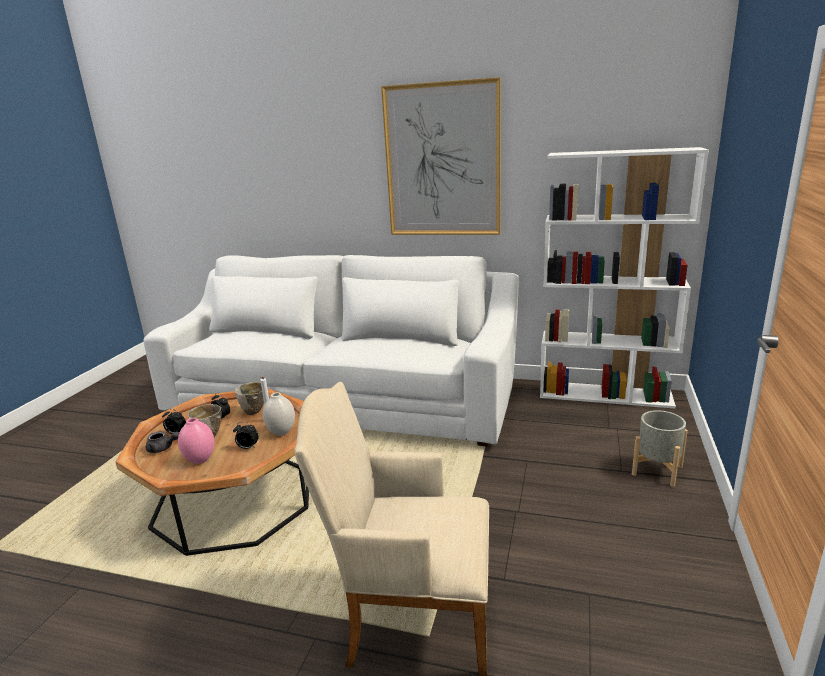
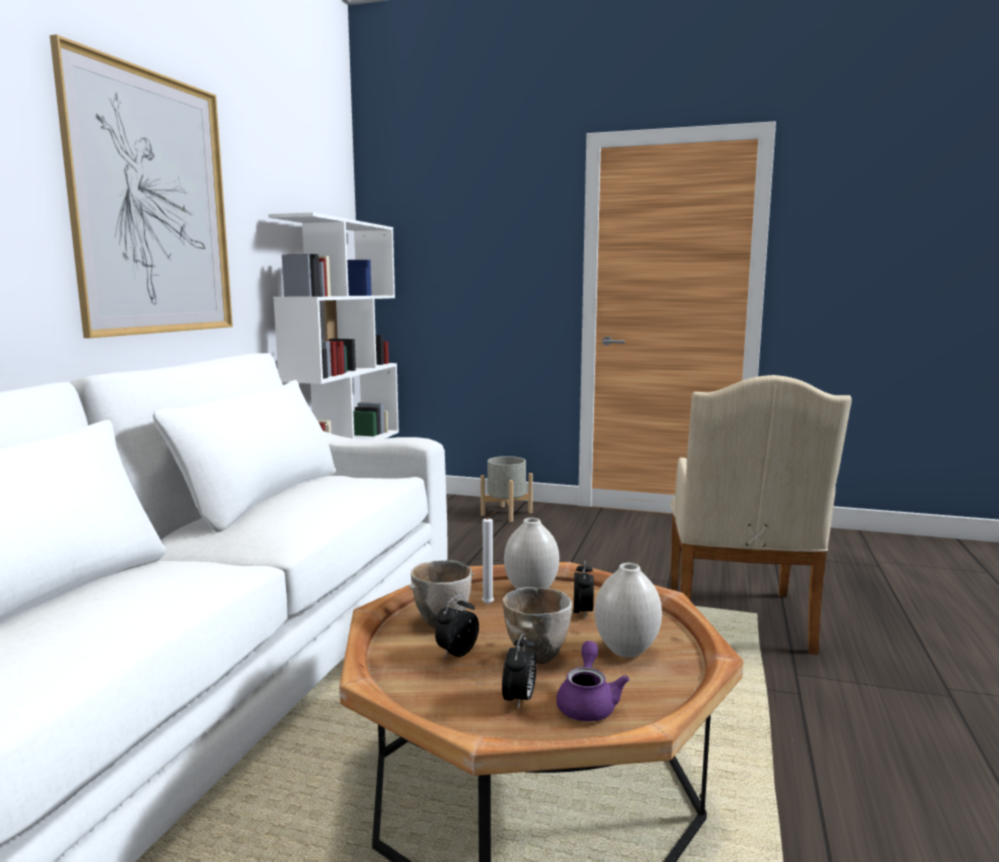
camera: 90 degrees left, 10 degrees down
grey teapot [146,431,179,453] -> purple teapot [556,641,630,721]
pink vase [178,418,215,464] -> white vase [595,563,662,658]

